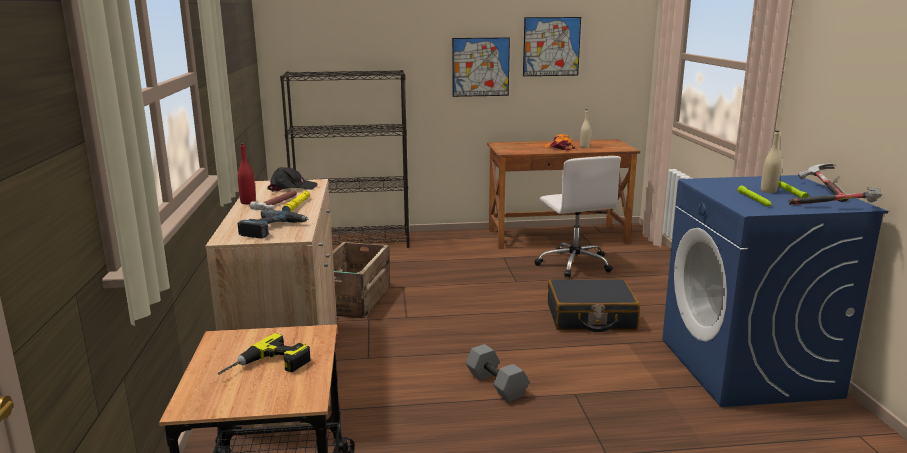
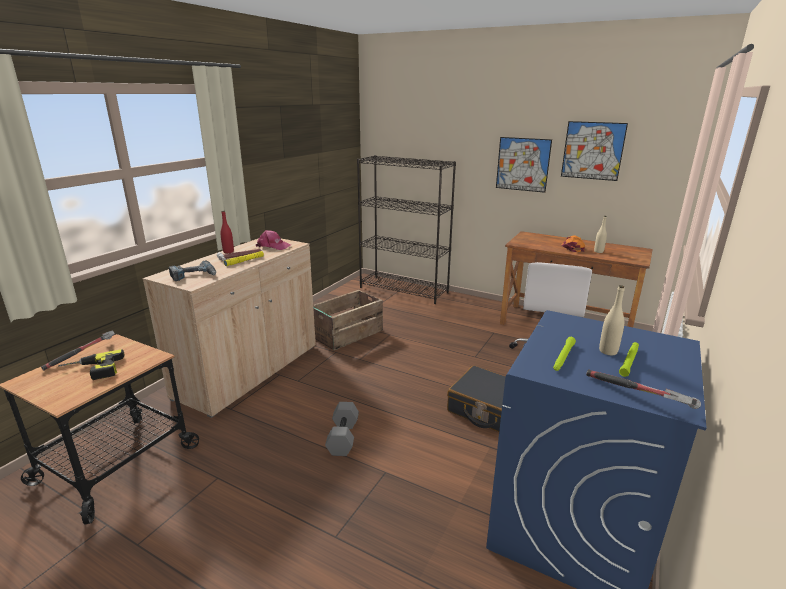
camera: 35 degrees right, 5 degrees up
black cap [267,167,317,192] -> pink cap [256,230,291,250]
hammer [798,164,848,202] -> hammer moved to [41,330,115,371]

